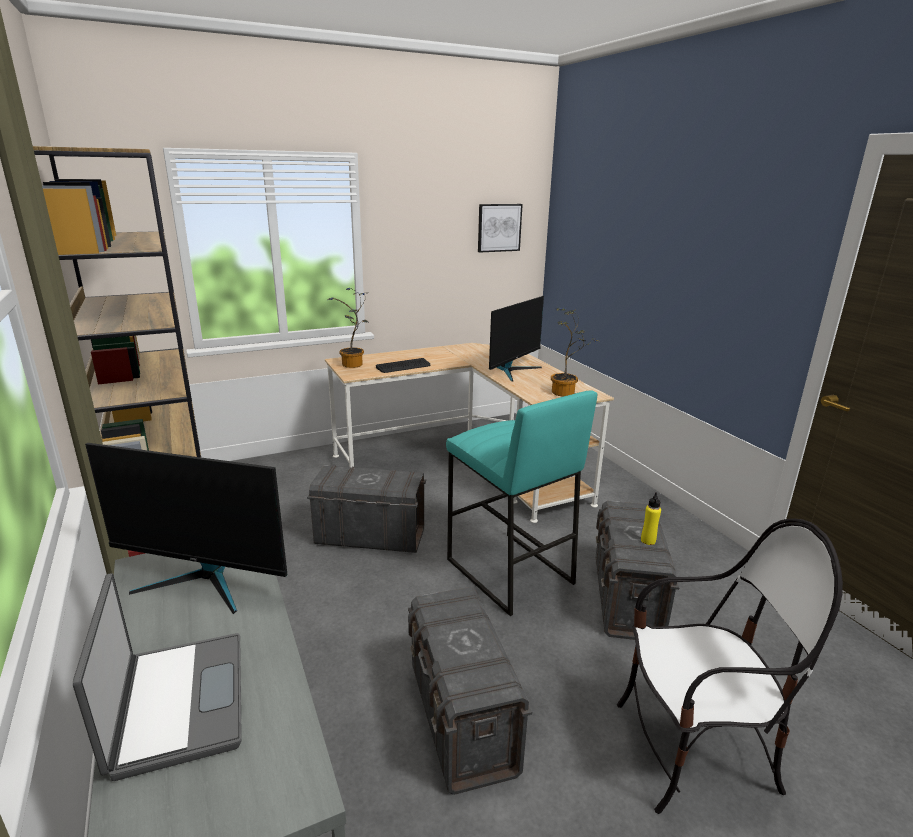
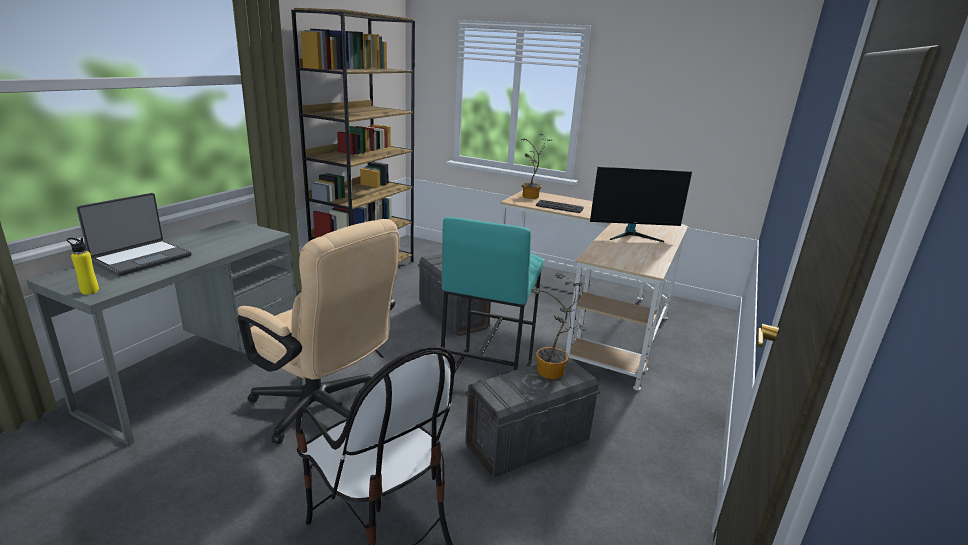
camera: 50 degrees right, 0 degrees up
monitor [85,443,287,614] -> none
grey storage box [408,587,532,795] -> beige office chair [237,219,399,444]
picture [478,204,523,253] -> none
potted plant [551,308,599,397] -> potted plant moved to [531,273,588,379]
yellow bottle [641,492,661,545] -> yellow bottle moved to [67,238,99,294]

